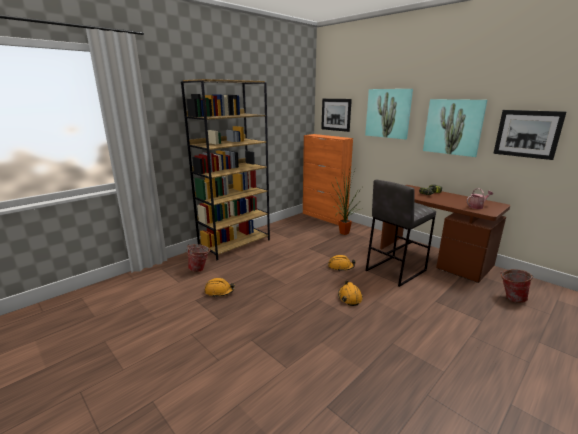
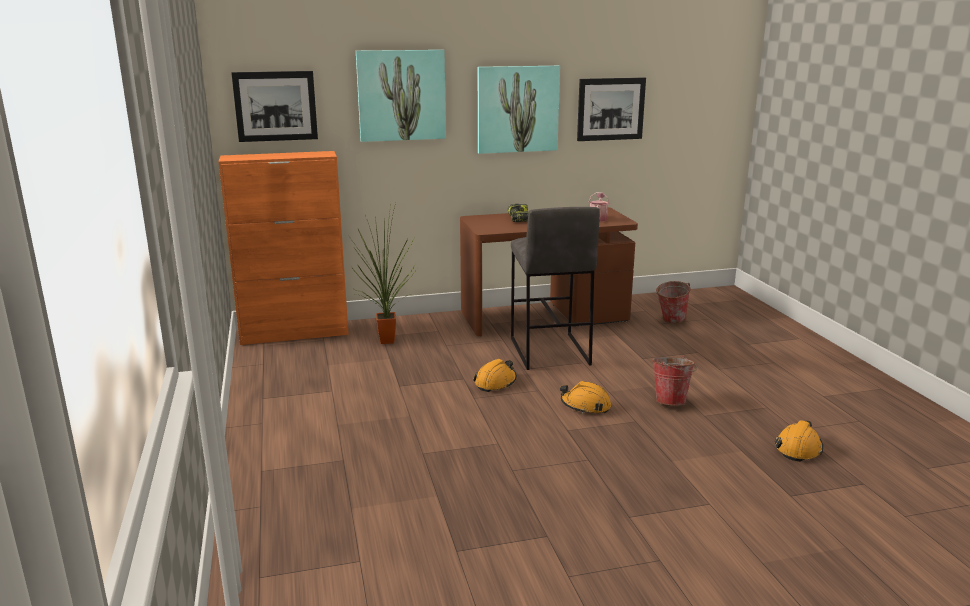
camera: 60 degrees left, 0 degrees up
brown bookcase [181,79,270,260] -> none
bucket [186,244,210,272] -> bucket moved to [652,355,697,406]
orange hard hat [205,278,235,297] -> orange hard hat moved to [775,420,823,462]

